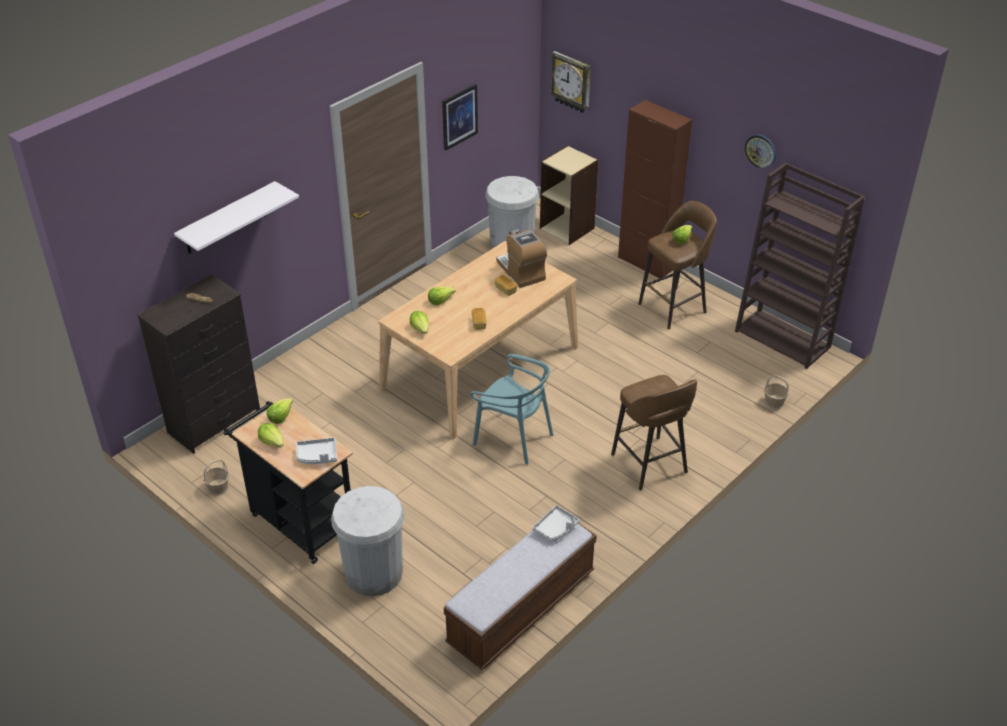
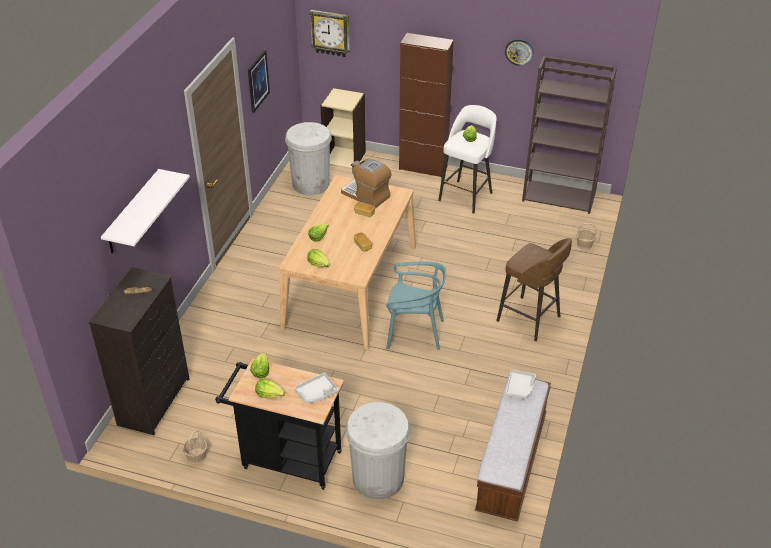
camera: 25 degrees left, 0 degrees up
brown stool [638,201,717,329] -> white stool [438,105,497,214]

